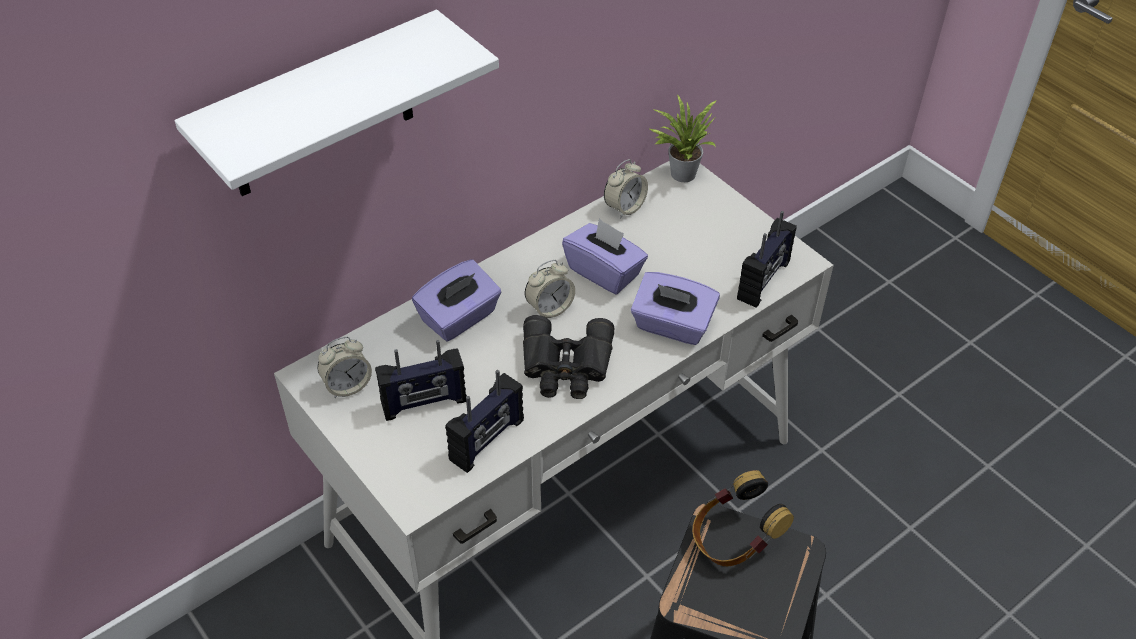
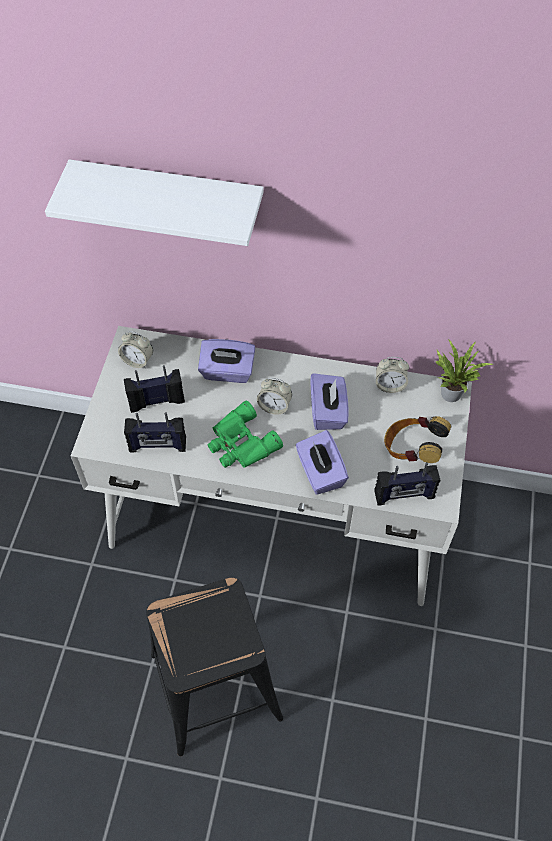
camera: 50 degrees right, 10 degrees up
radio [375,340,467,421] -> radio turned 135 degrees clockwise [124,365,185,413]
black binoculars [523,315,614,399] -> green binoculars [207,400,283,468]
headphones [692,470,794,566] -> headphones moved to [384,416,451,463]

